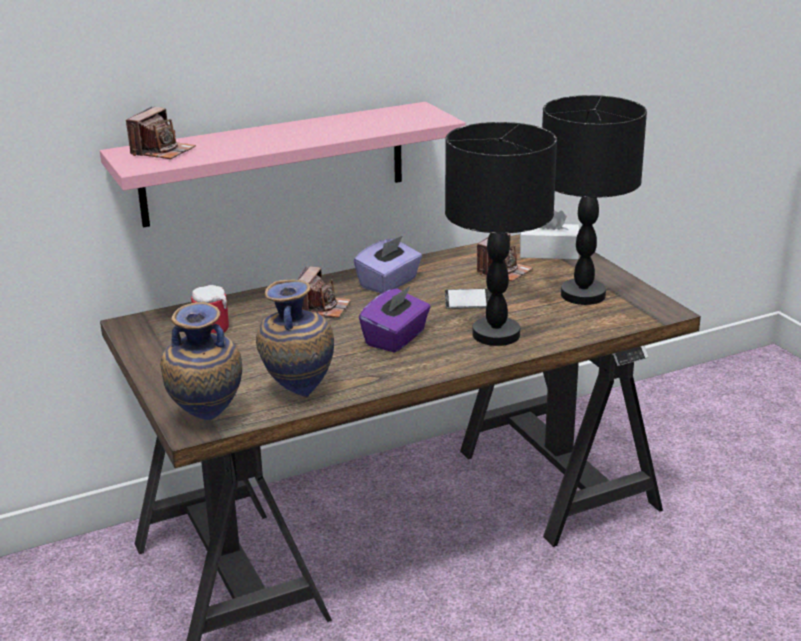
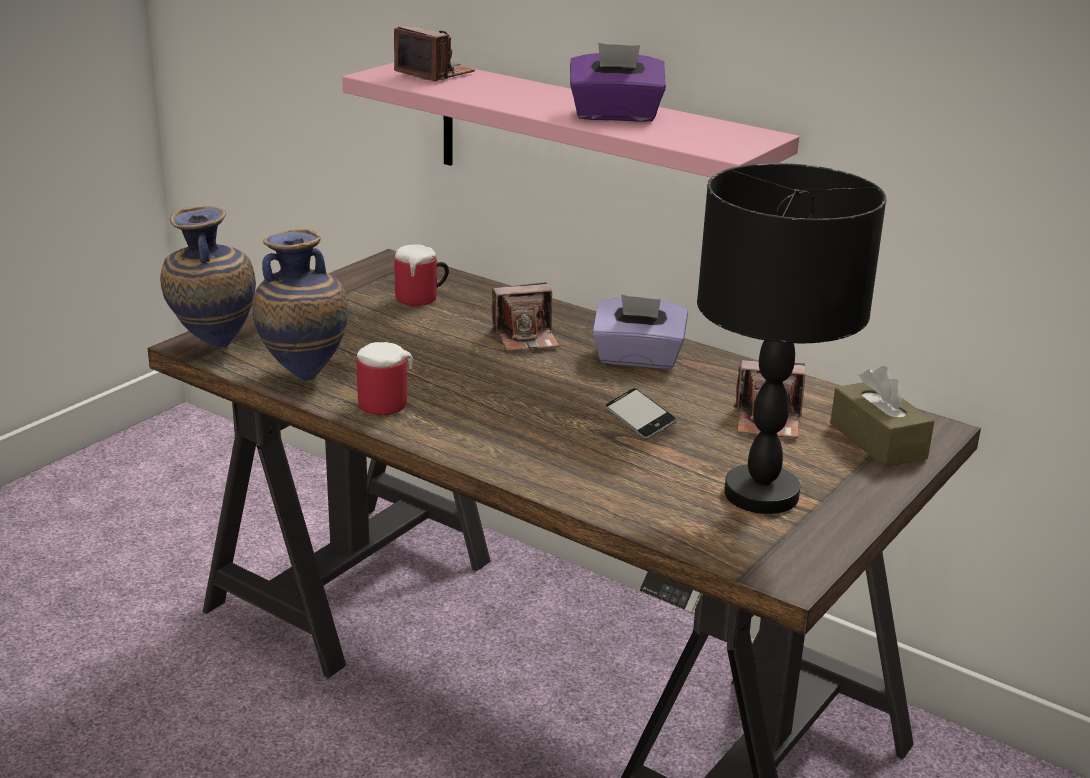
camera: 60 degrees right, 0 degrees up
camera [126,107,196,159] -> camera turned 135 degrees counterclockwise [394,25,475,82]
purple tissue box [359,286,430,353] -> purple tissue box moved to [570,43,666,122]
black table lamp [445,122,557,346] -> none
white tissue box [520,210,579,259] -> brown tissue box [830,366,934,467]
none -> mug [357,342,413,415]

